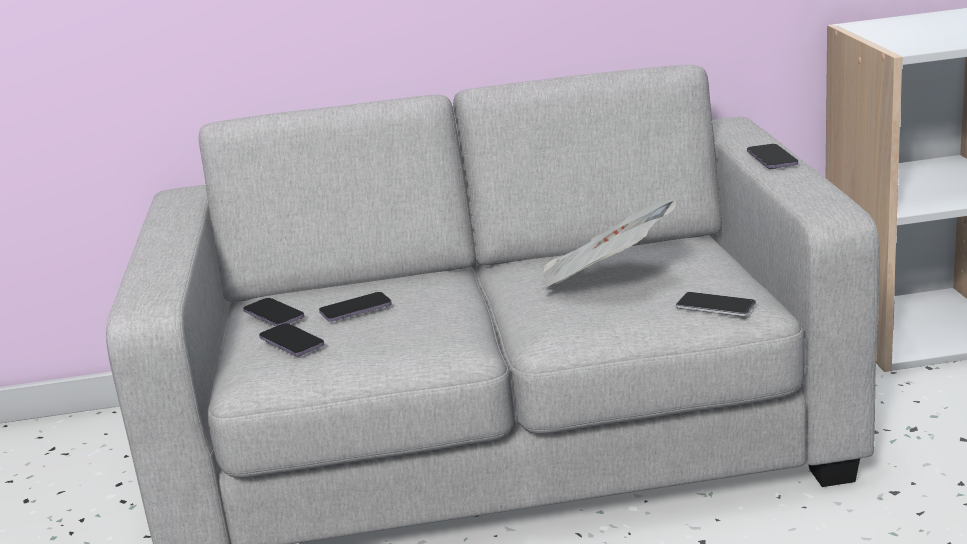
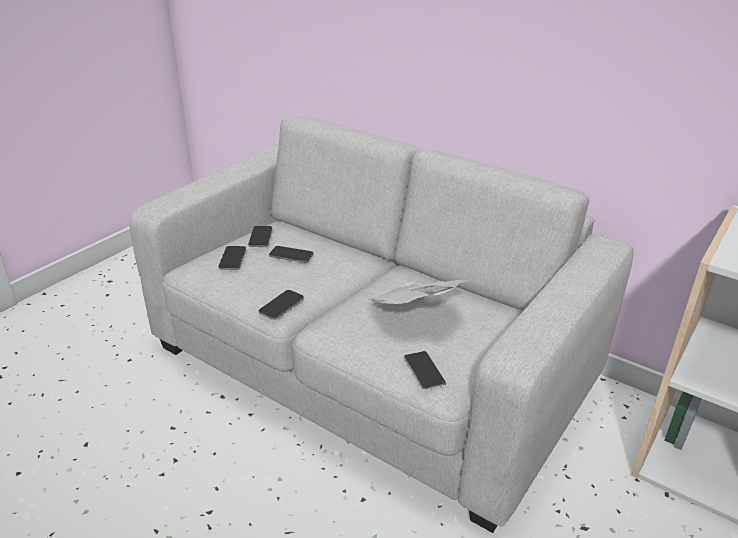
camera: 40 degrees right, 10 degrees up
phone [747,144,798,169] -> phone moved to [259,290,304,320]

